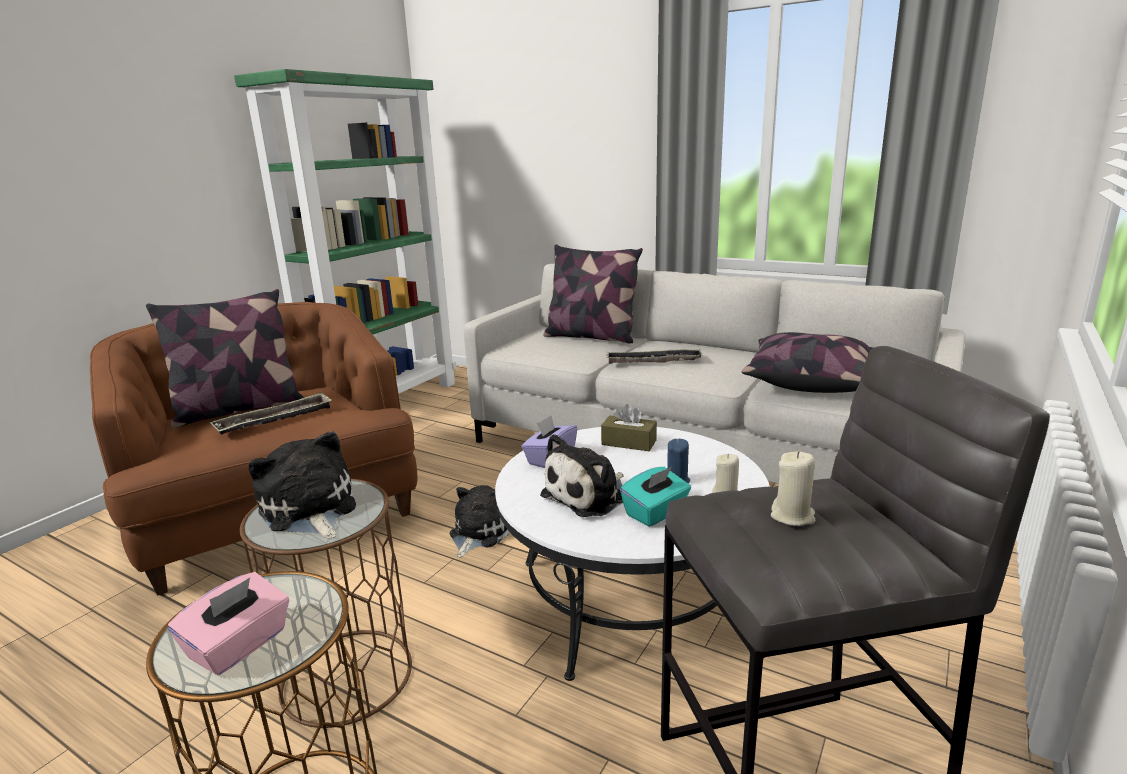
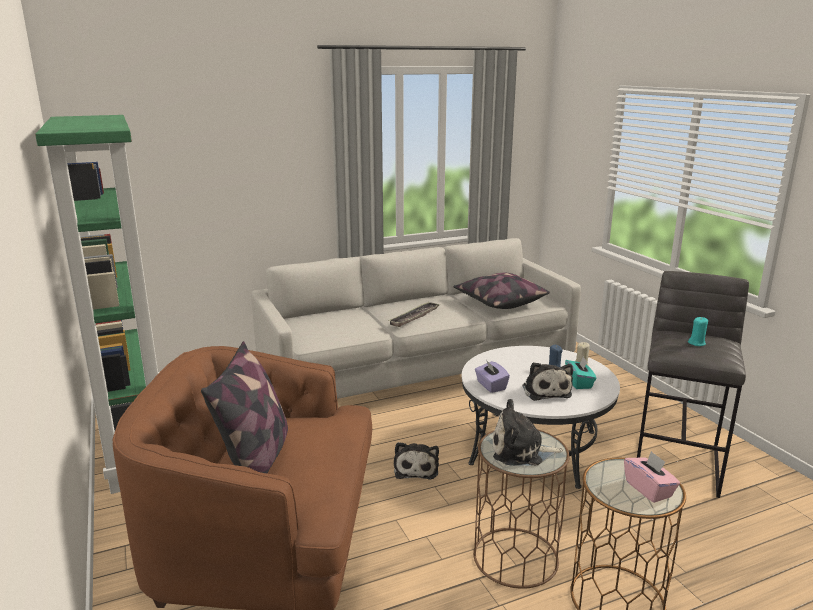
camera: 55 degrees left, 0 degrees up
tray [210,392,333,435] -> none
plush toy [449,485,510,558] -> plush toy turned 150 degrees counterclockwise [394,442,439,480]
pillow [543,244,643,344] -> none
brown tissue box [601,404,657,451] -> none
beige candle [771,451,816,526] -> turquoise candle [688,317,708,346]

